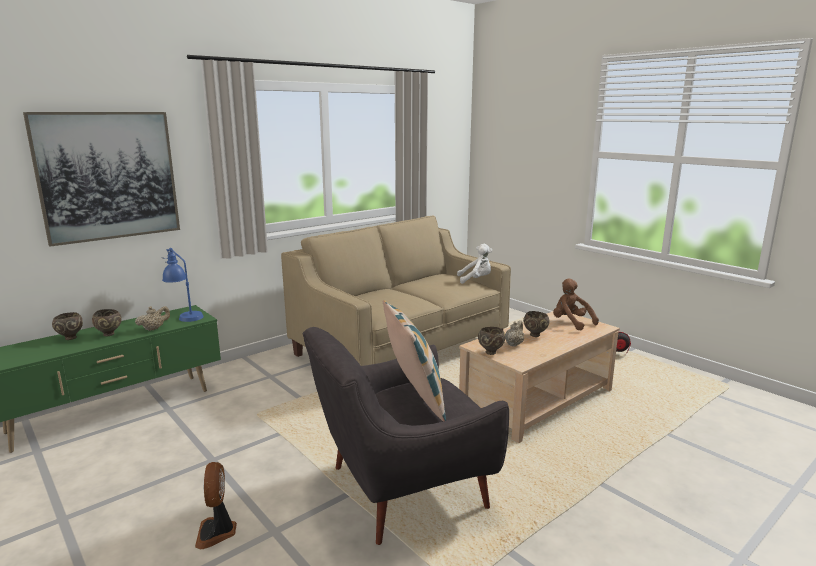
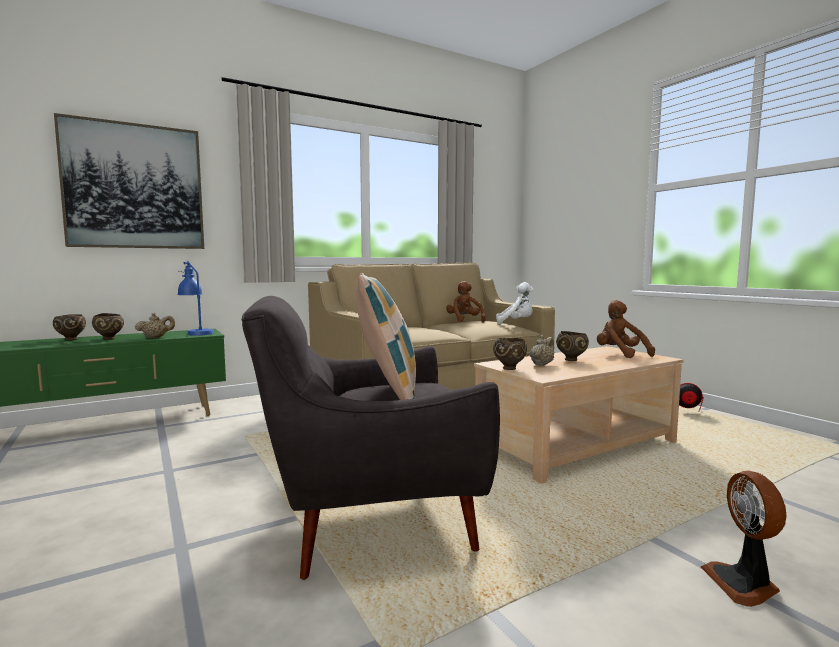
camera: 10 degrees right, 10 degrees down
fan [195,462,237,549] -> fan moved to [701,471,786,607]
none -> brown plush toy [446,281,486,323]

